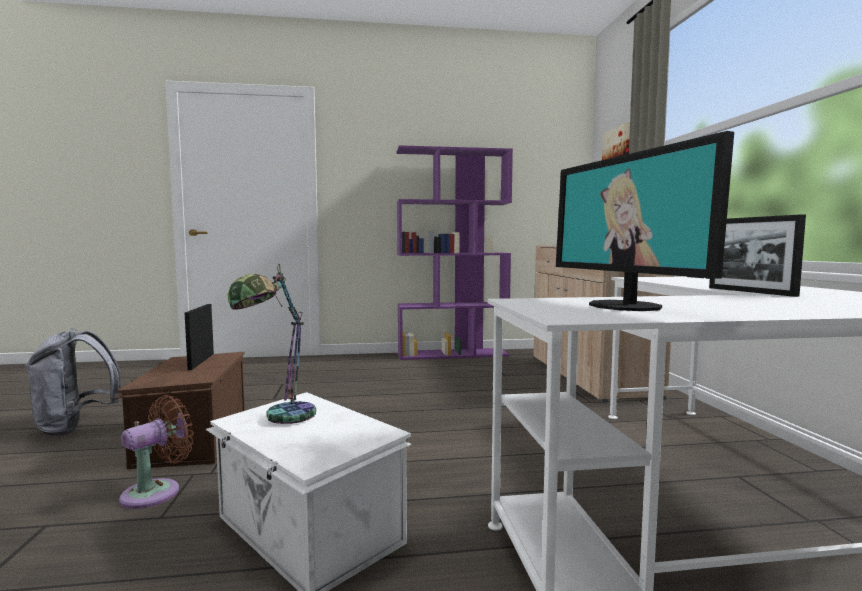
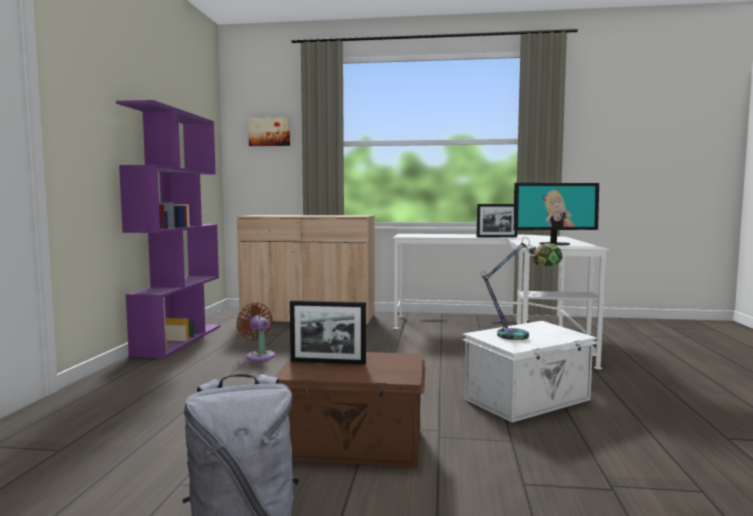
camera: 75 degrees left, 0 degrees up
brown fan [119,395,194,509] -> brown fan moved to [236,303,276,361]

